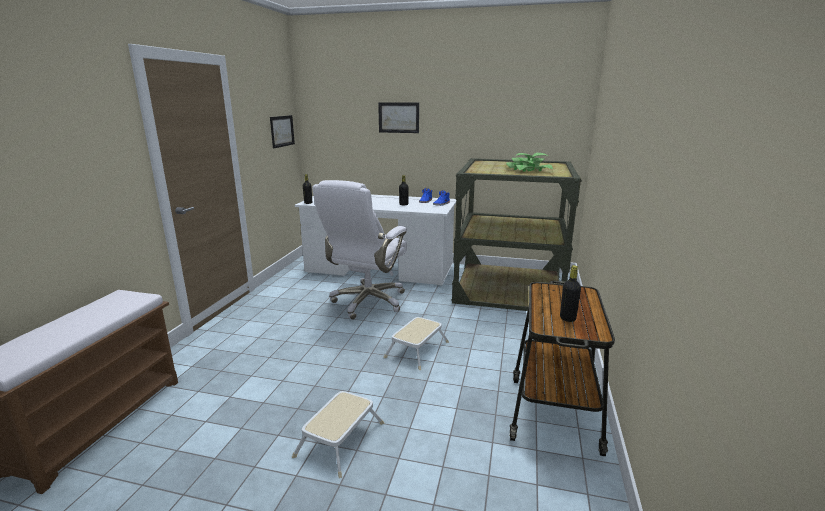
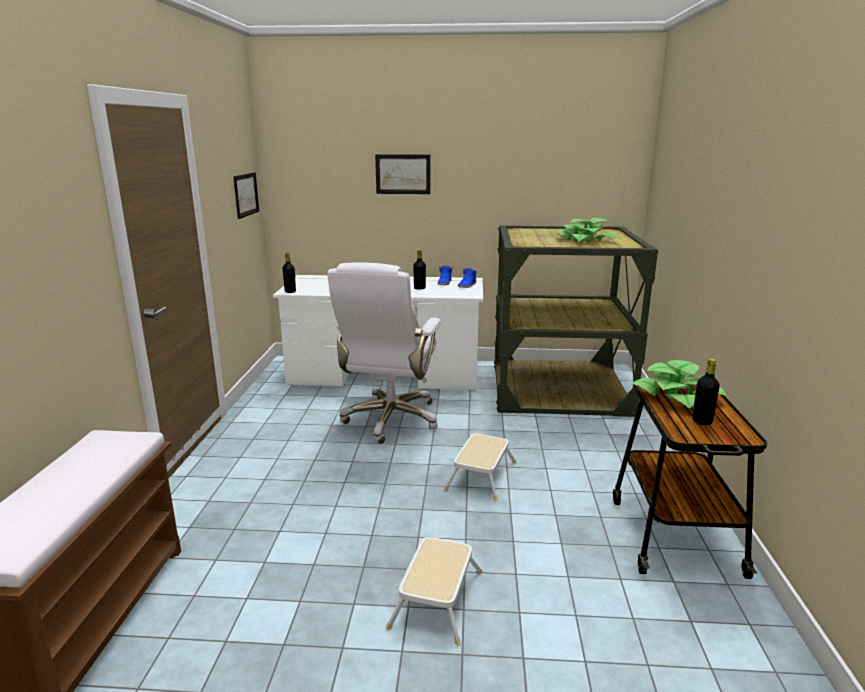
camera: 10 degrees left, 0 degrees up
none -> potted plant [631,360,726,408]

